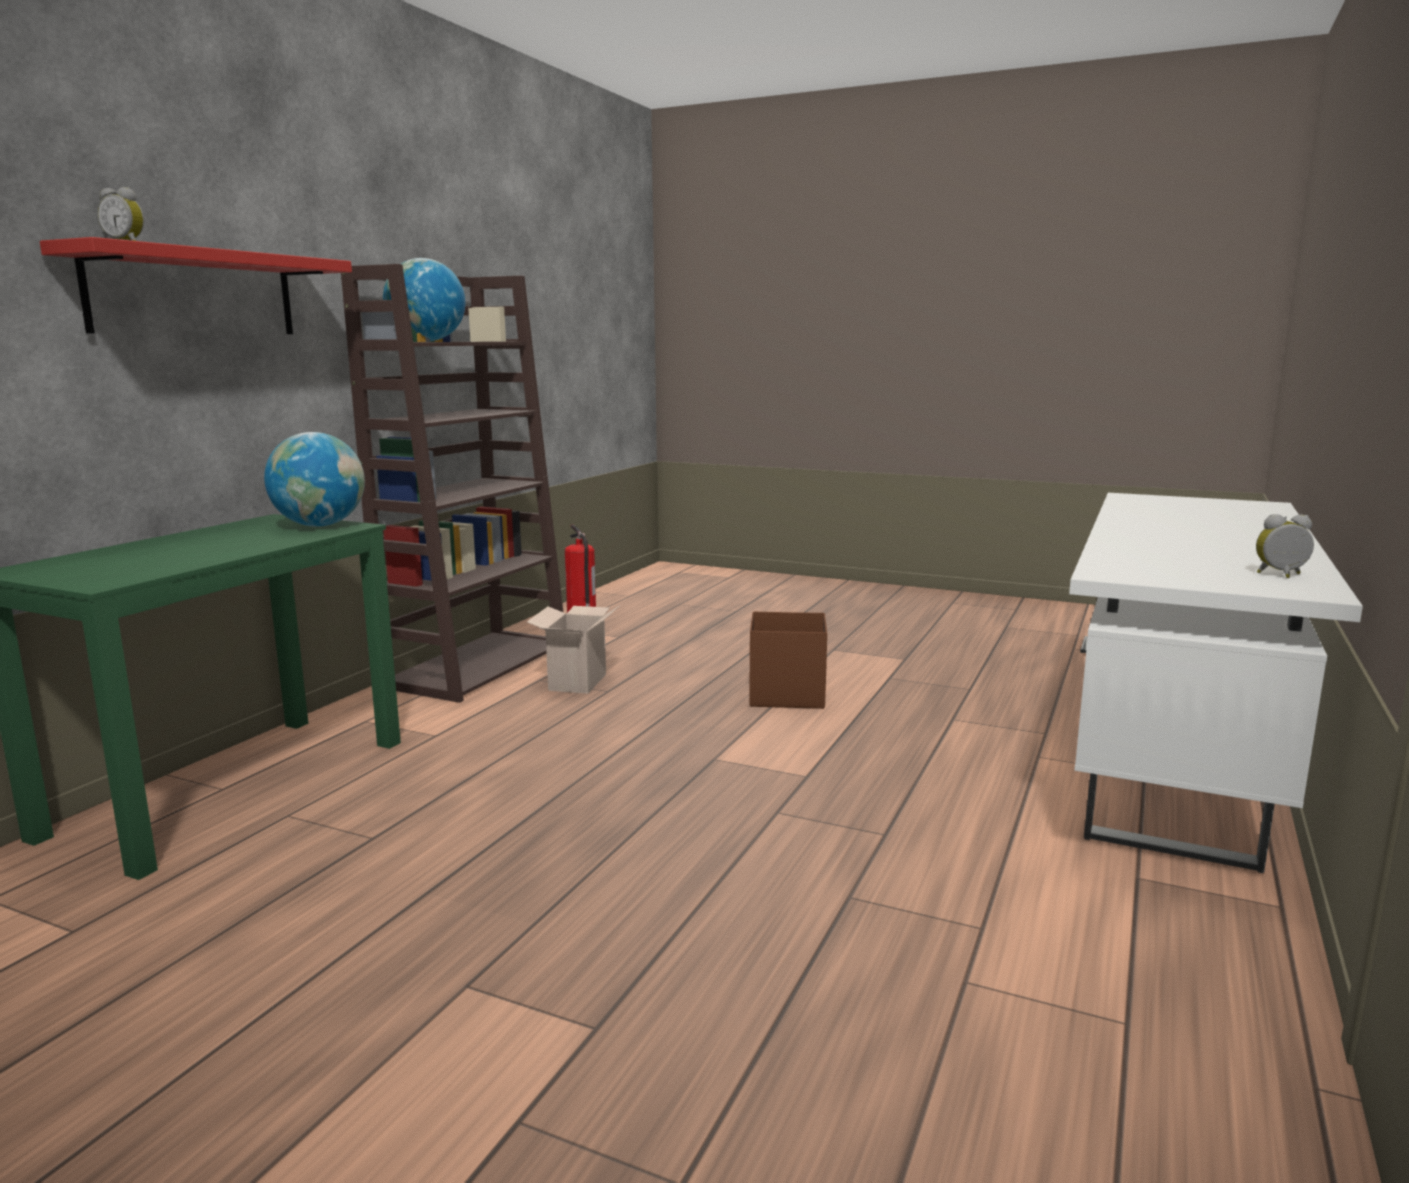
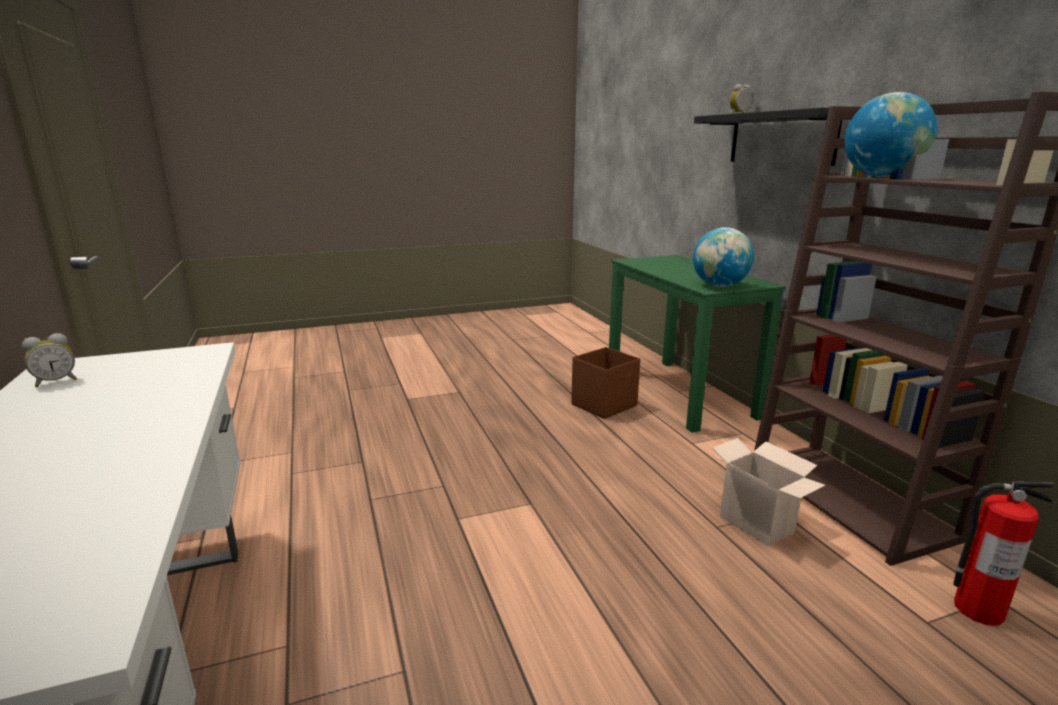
camera: 135 degrees right, 5 degrees up
red shelf [40,237,352,334] -> black shelf [694,107,842,166]
brown storage box [749,611,827,709] -> brown storage box moved to [571,347,640,419]

